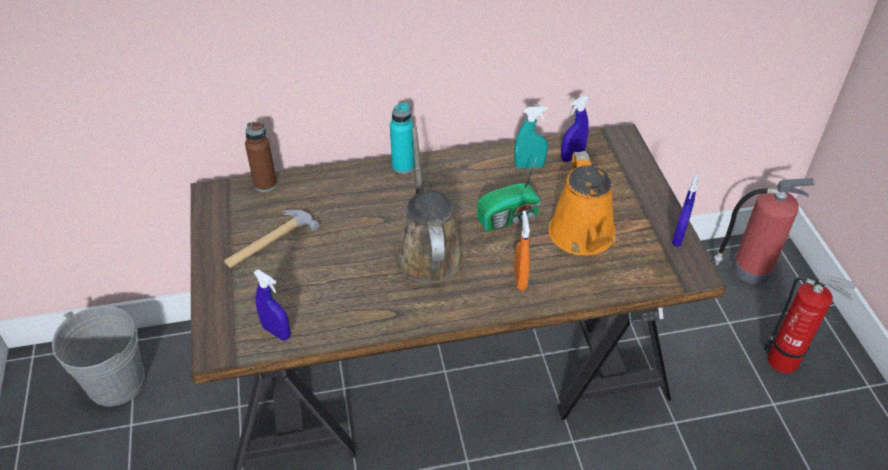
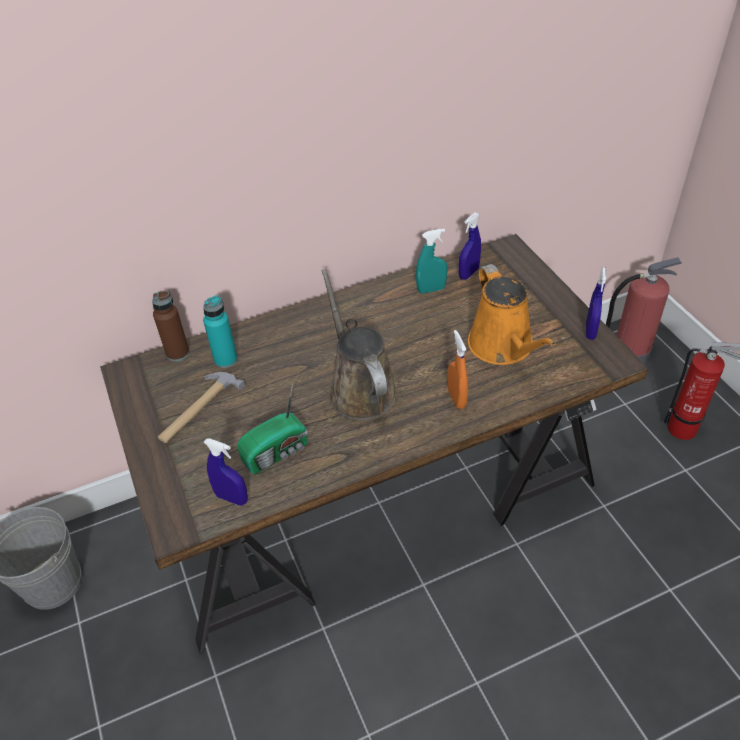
camera: 10 degrees left, 0 degrees up
turquoise bottle [390,103,414,174] -> turquoise bottle moved to [203,295,238,368]
radio [477,157,541,231] -> radio moved to [237,383,308,474]

